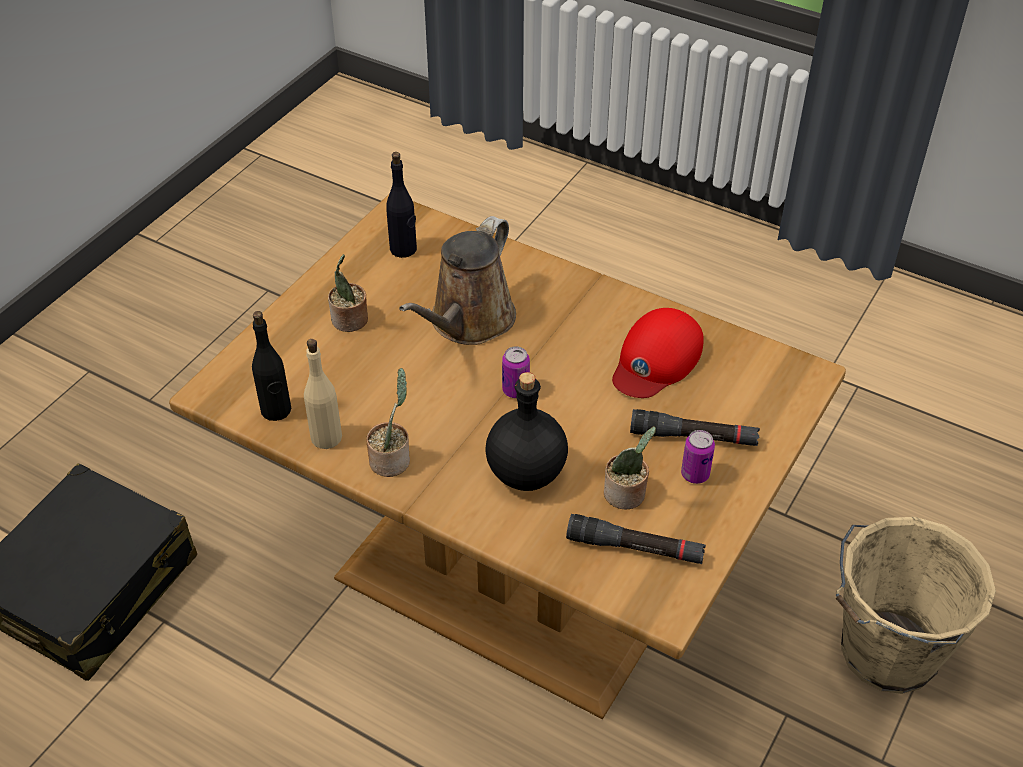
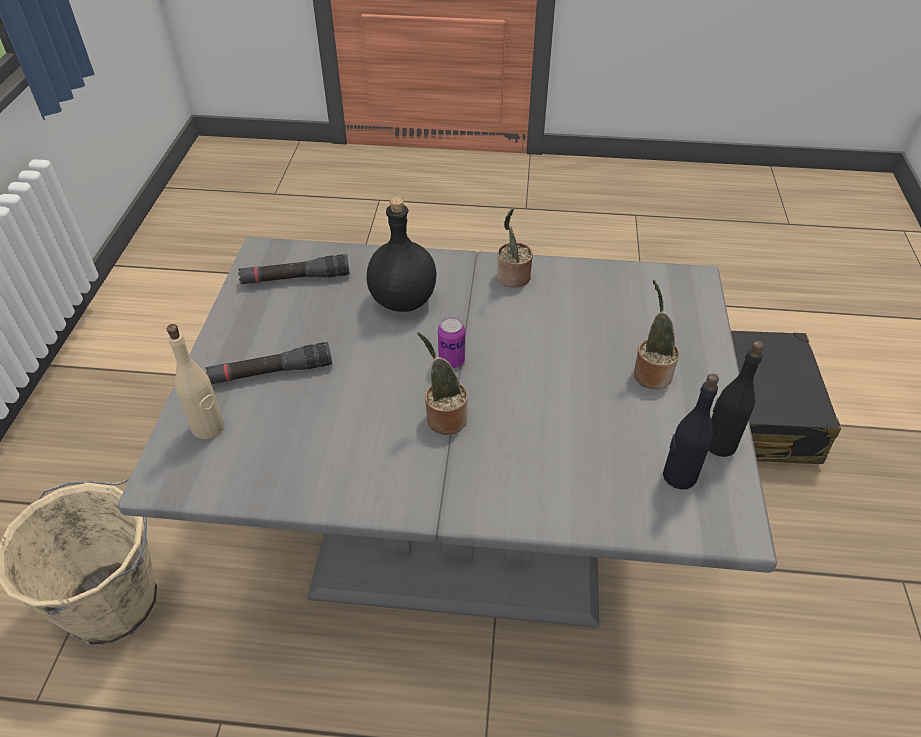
camera: 155 degrees right, 0 degrees up
brown dining table [169,194,846,719] -> grey dining table [118,237,777,628]
black bottle [252,311,291,421] -> black bottle moved to [708,341,764,457]
beige bottle [304,339,342,449] -> beige bottle moved to [167,324,224,439]
brown watering can [399,216,516,345] -> none
potted plant [604,426,656,509] -> potted plant moved to [417,332,468,435]
red cap [612,308,704,398] -> none
can [681,430,715,484] -> none

